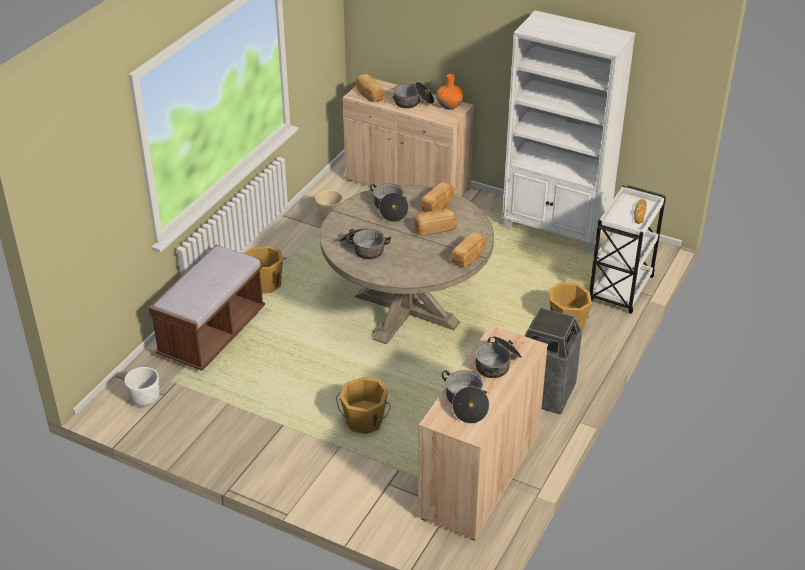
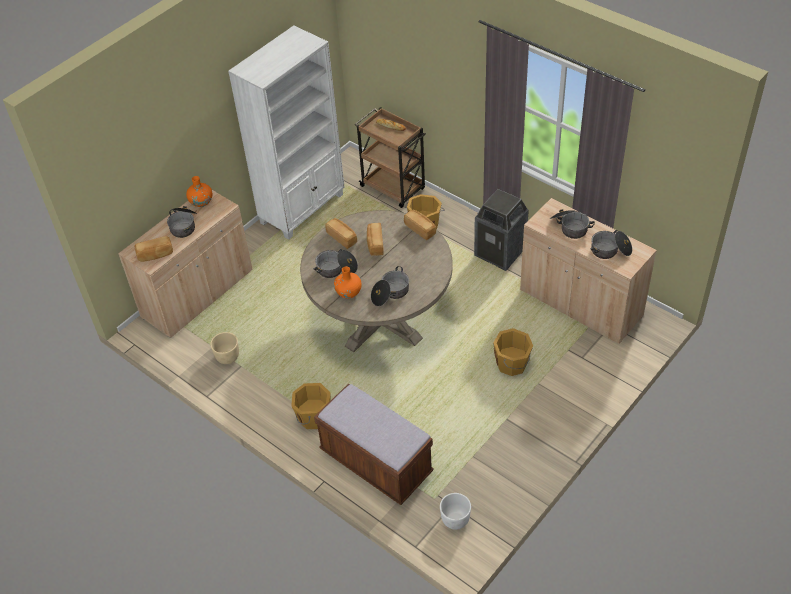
camera: 75 degrees left, 10 degrees up
white cart [589,185,666,314] -> brown cart [354,107,426,208]
none -> orange vase [334,266,362,298]

